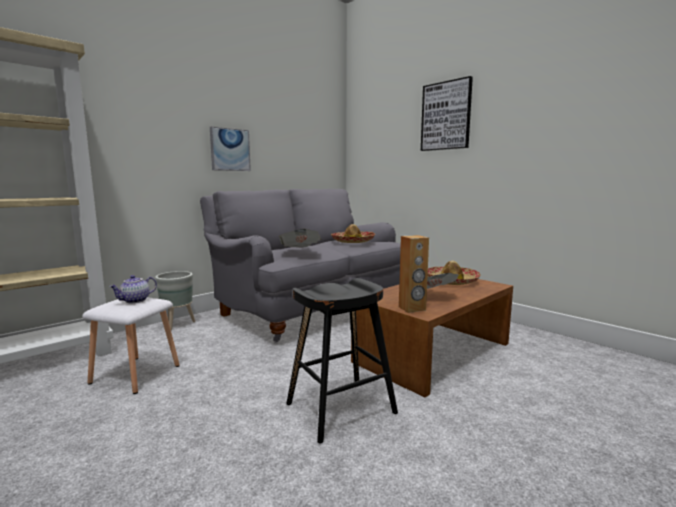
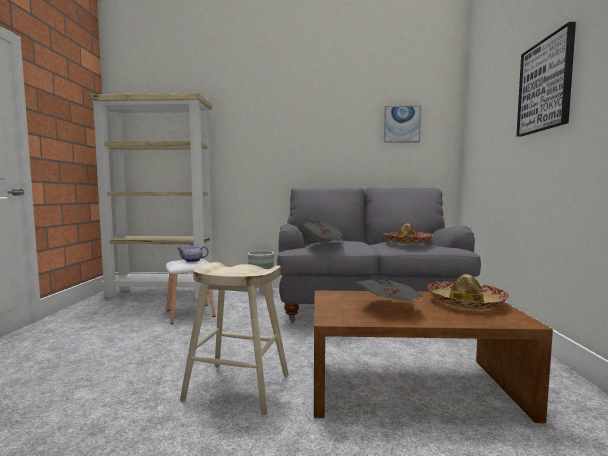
camera: 45 degrees right, 5 degrees down
picture [210,127,251,171] -> picture moved to [384,106,421,143]
black stool [286,278,398,443] -> beige stool [180,262,289,415]
brown speaker [399,235,429,313] -> none

